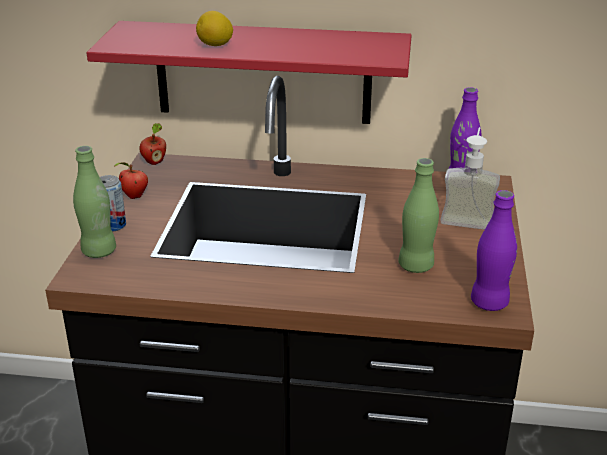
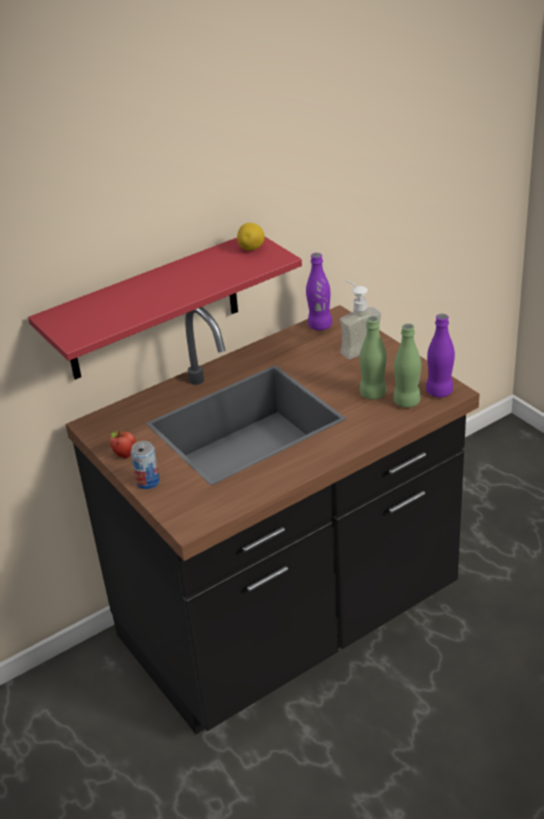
camera: 40 degrees left, 5 degrees up
green bottle [73,146,116,258] -> green bottle moved to [393,323,421,408]
apple [139,123,166,165] -> none
lemon [196,11,233,46] -> lemon moved to [237,223,265,251]

